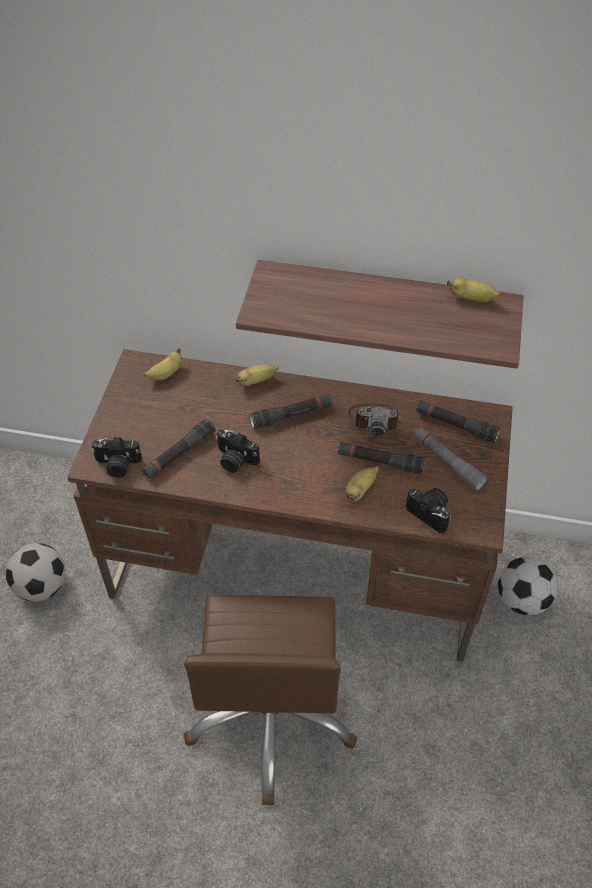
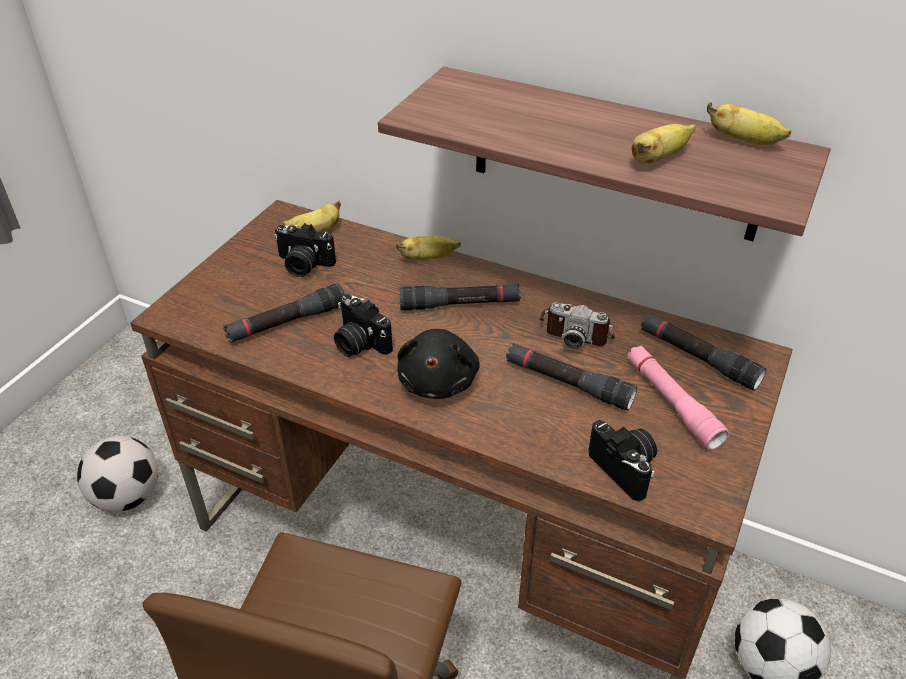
camera: 15 degrees right, 10 degrees down
camera [91,437,142,478] -> camera moved to [274,223,336,277]
banana [346,466,379,502] -> banana moved to [632,124,696,164]
grey flashlight [414,427,487,490] -> pink flashlight [628,345,730,450]
none -> black plush toy [397,329,480,399]

